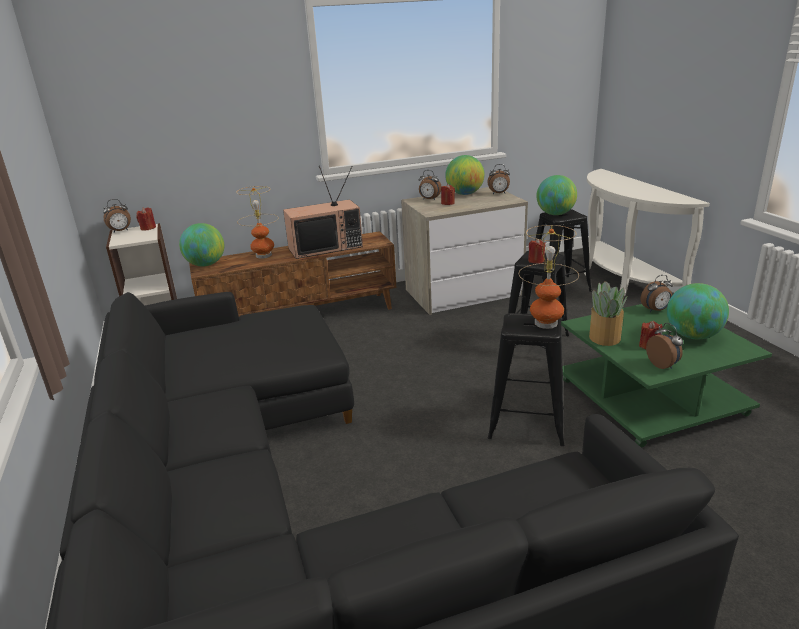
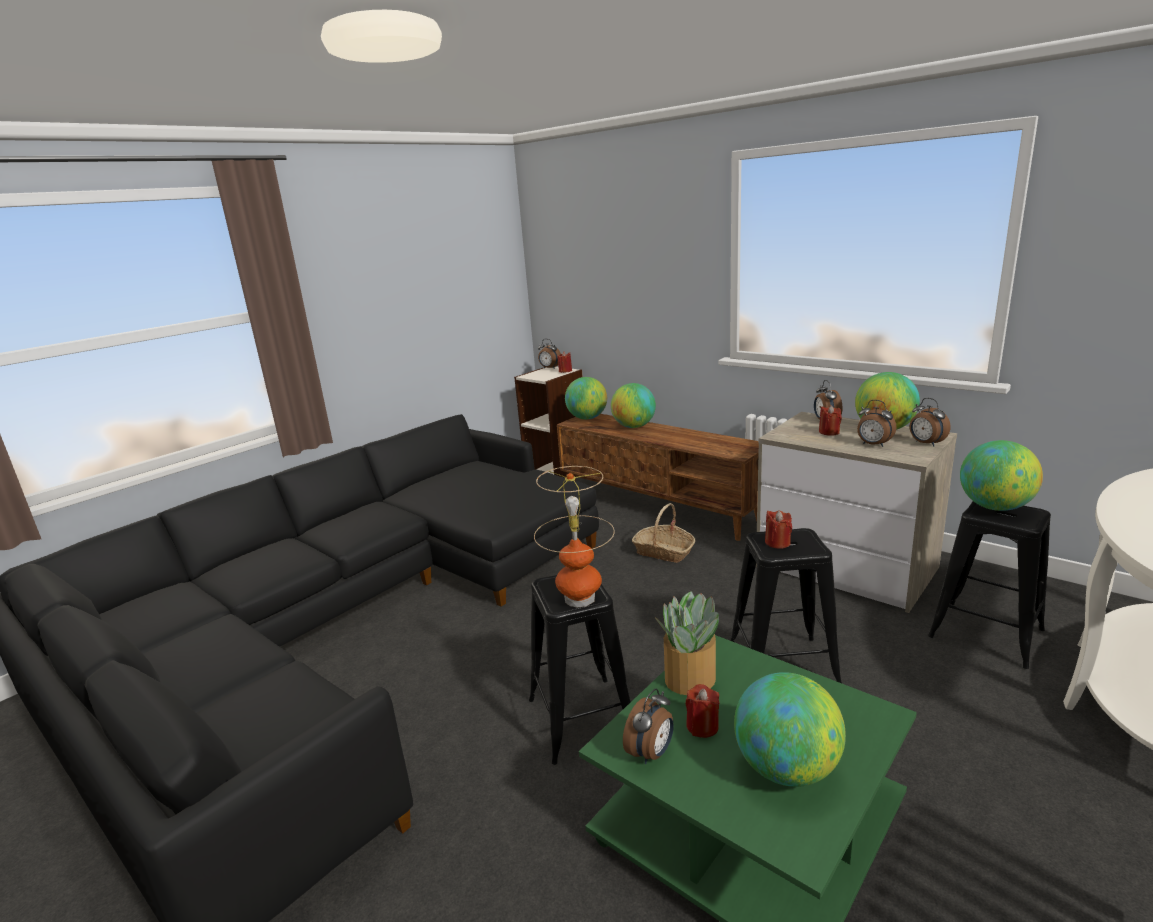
camera: 60 degrees right, 5 degrees down
table lamp [237,186,279,259] -> globe [611,383,656,428]
television [283,165,363,259] -> none
alarm clock [641,275,673,312] -> alarm clock moved to [857,400,896,447]
none -> basket [632,503,696,563]

